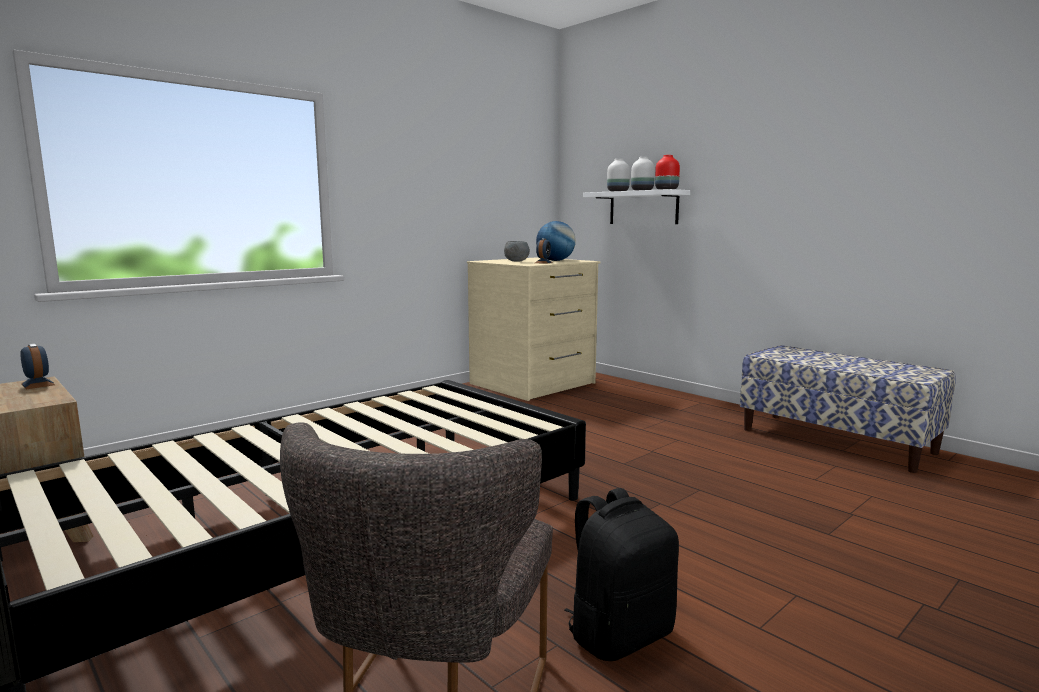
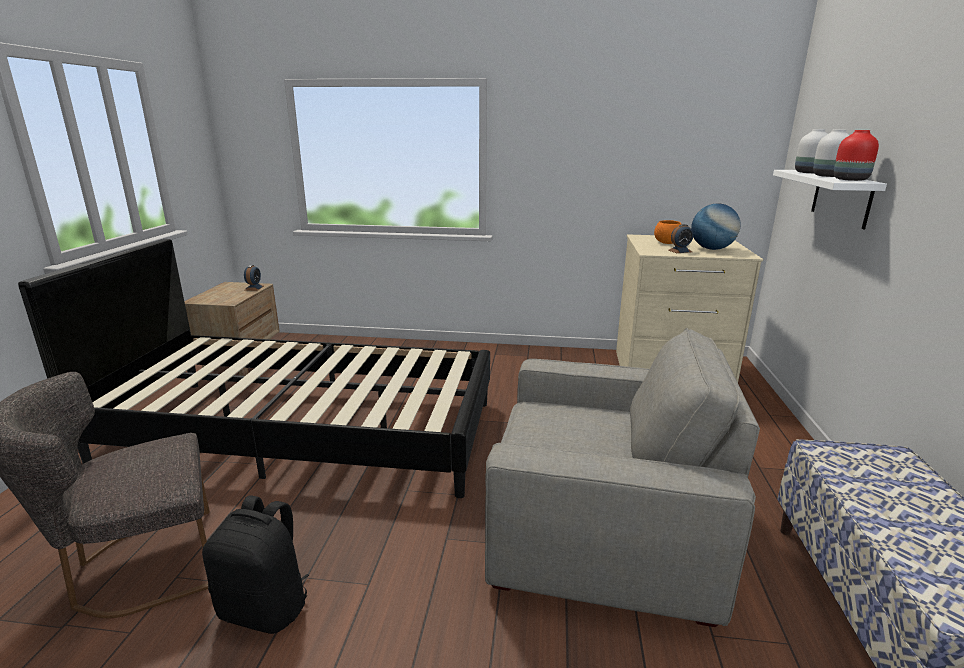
camera: 50 degrees right, 10 degrees up
grey bowl [504,241,530,262] -> orange bowl [654,220,681,244]
none -> grey armchair [485,328,760,627]

